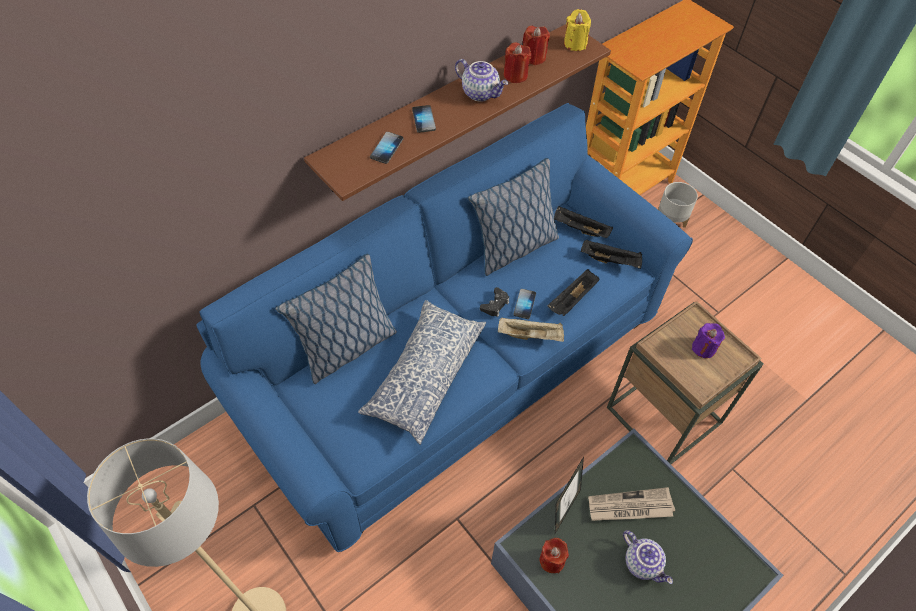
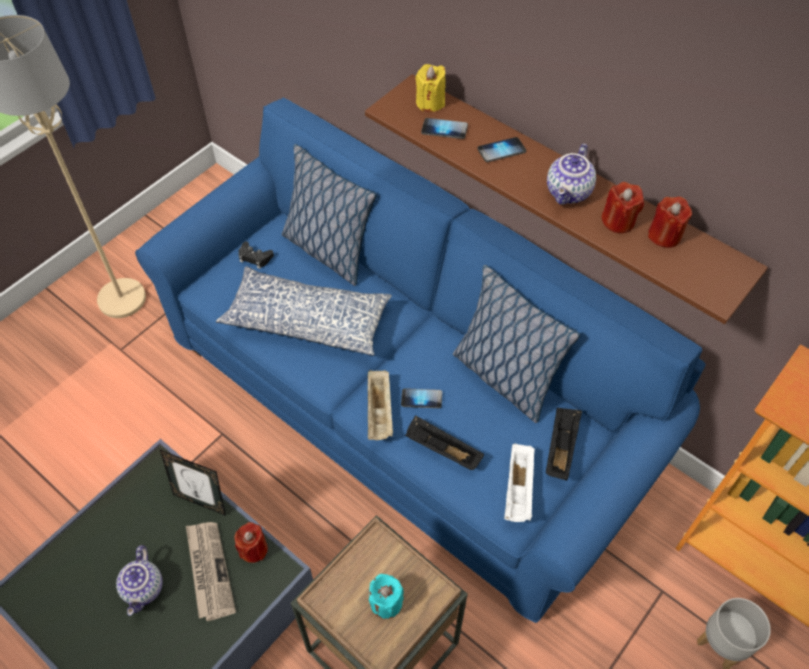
camera: 80 degrees right, 0 degrees up
black game controller [480,287,509,317] -> black game controller moved to [238,241,274,269]
red candle [540,538,569,573] -> red candle moved to [234,522,268,563]
yellow candle [564,9,591,51] -> yellow candle moved to [416,64,446,112]
black tray [581,240,642,269] -> white tray [504,443,535,522]
teapot [623,530,673,584] -> teapot turned 45 degrees counterclockwise [116,545,163,616]
purple candle [692,323,725,358] -> turquoise candle [369,574,404,619]

